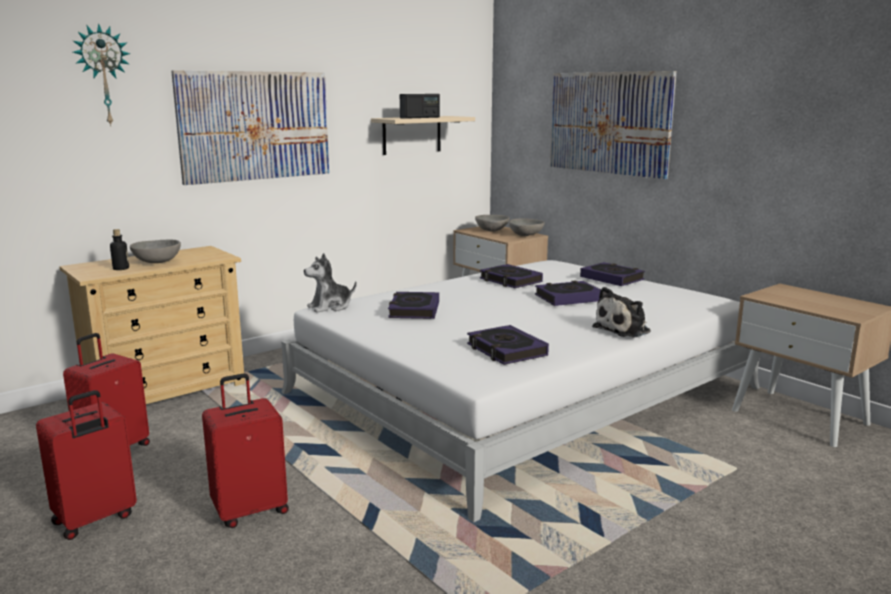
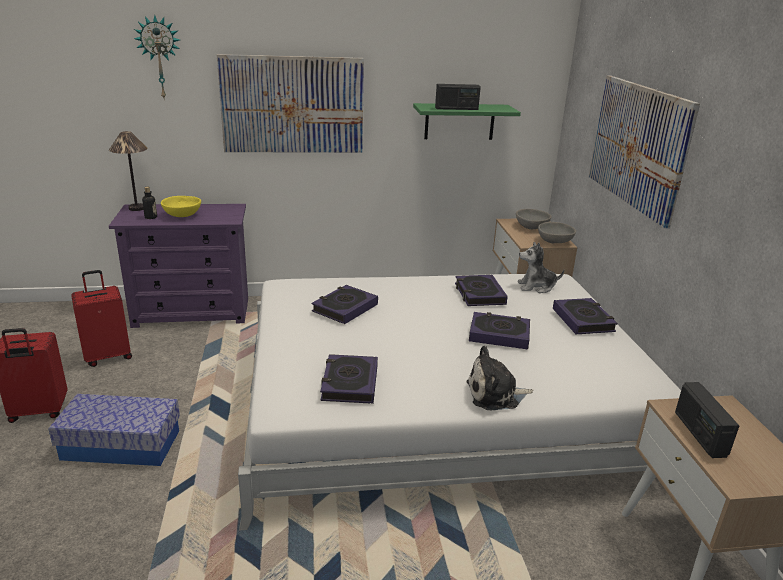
camera: 30 degrees right, 10 degrees up
beige dresser [59,246,245,404] -> purple dresser [109,204,248,328]
grey bowl [130,240,181,263] -> yellow bowl [161,196,201,217]
red suitcase [202,373,289,528] -> storage box [48,394,180,466]
plush toy [304,253,357,313] -> plush toy moved to [518,242,564,293]
beige shelf [371,116,475,155] -> green shelf [413,103,521,140]
none -> table lamp [109,131,148,211]
none -> radio [675,382,739,458]

